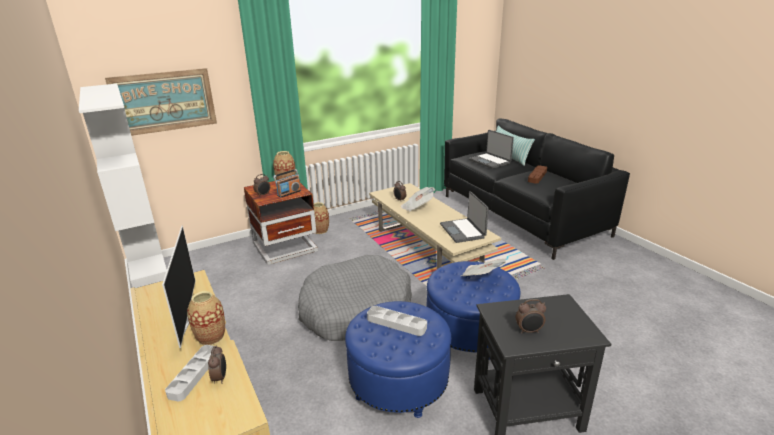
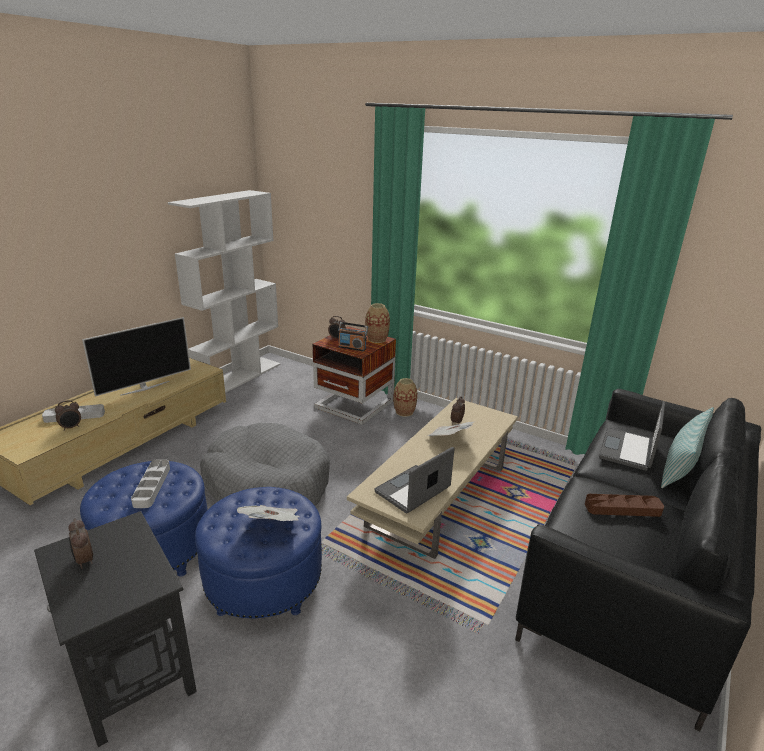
camera: 60 degrees right, 0 degrees up
picture [105,68,217,136] -> none
vase [187,291,225,345] -> none

